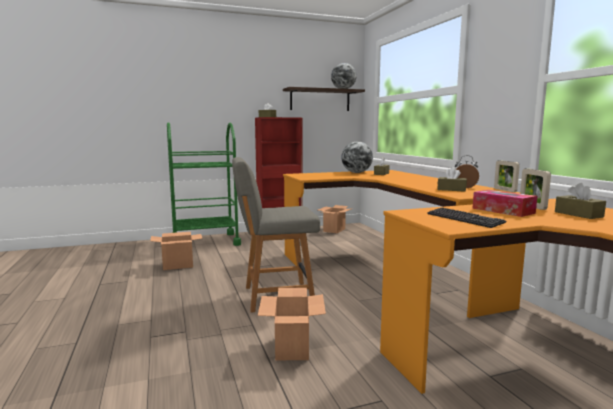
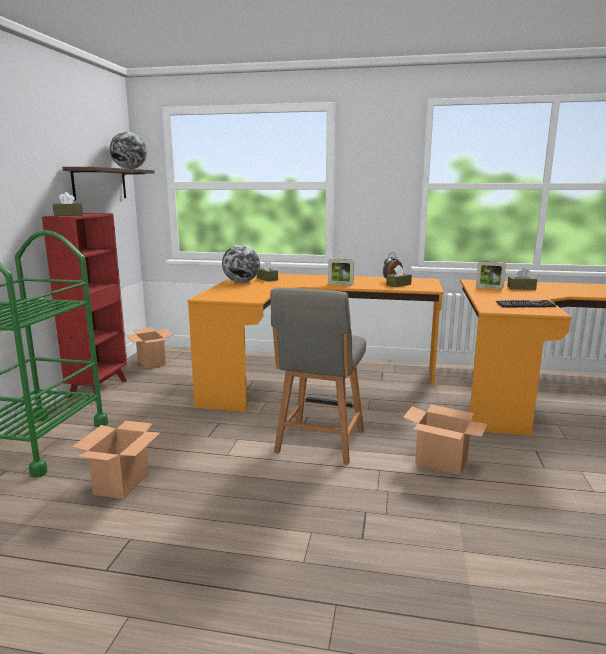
camera: 60 degrees left, 5 degrees up
tissue box [472,190,537,217] -> none
picture frame [494,160,520,192] -> picture frame moved to [328,259,354,285]

